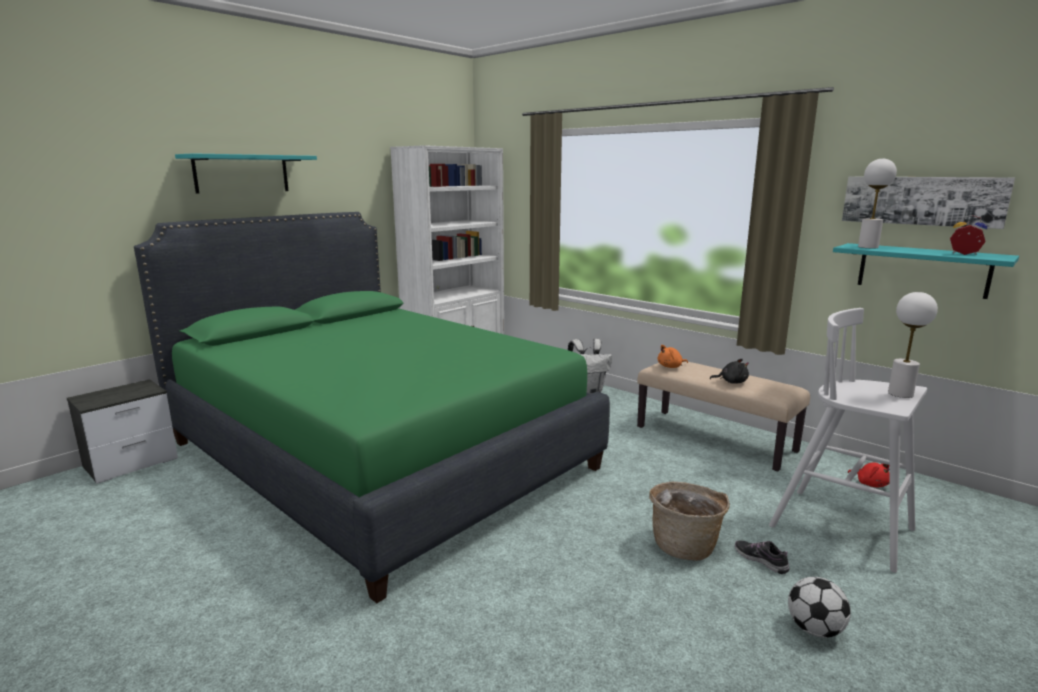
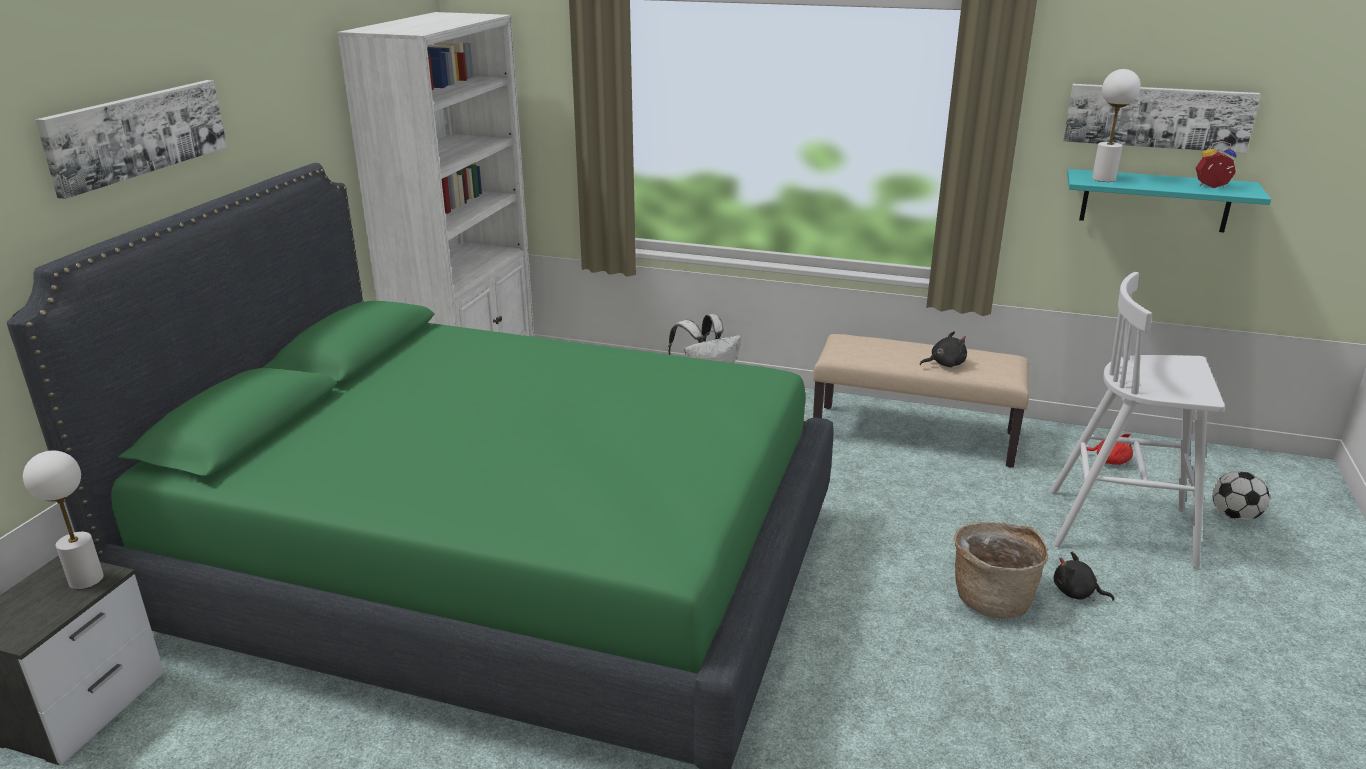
camera: 25 degrees left, 10 degrees up
turquoise shelf [175,153,317,194] -> picture [35,80,227,199]
orange plush toy [658,345,688,368] -> none
shoe [735,540,790,574] -> black plush toy [1053,552,1114,601]
football [788,577,851,638] -> football moved to [1212,471,1269,521]
white table lamp [888,292,938,398] -> white table lamp moved to [23,451,104,589]

